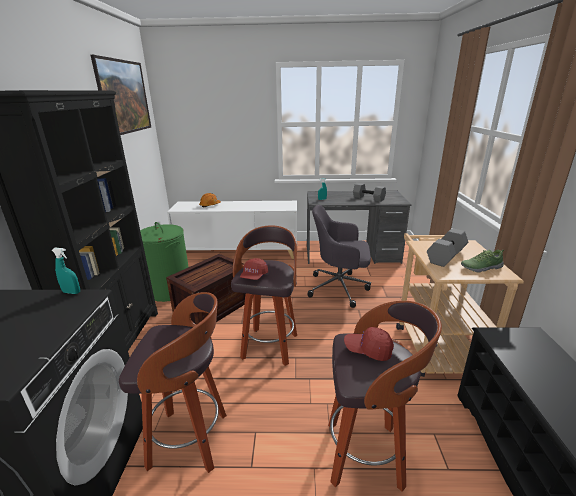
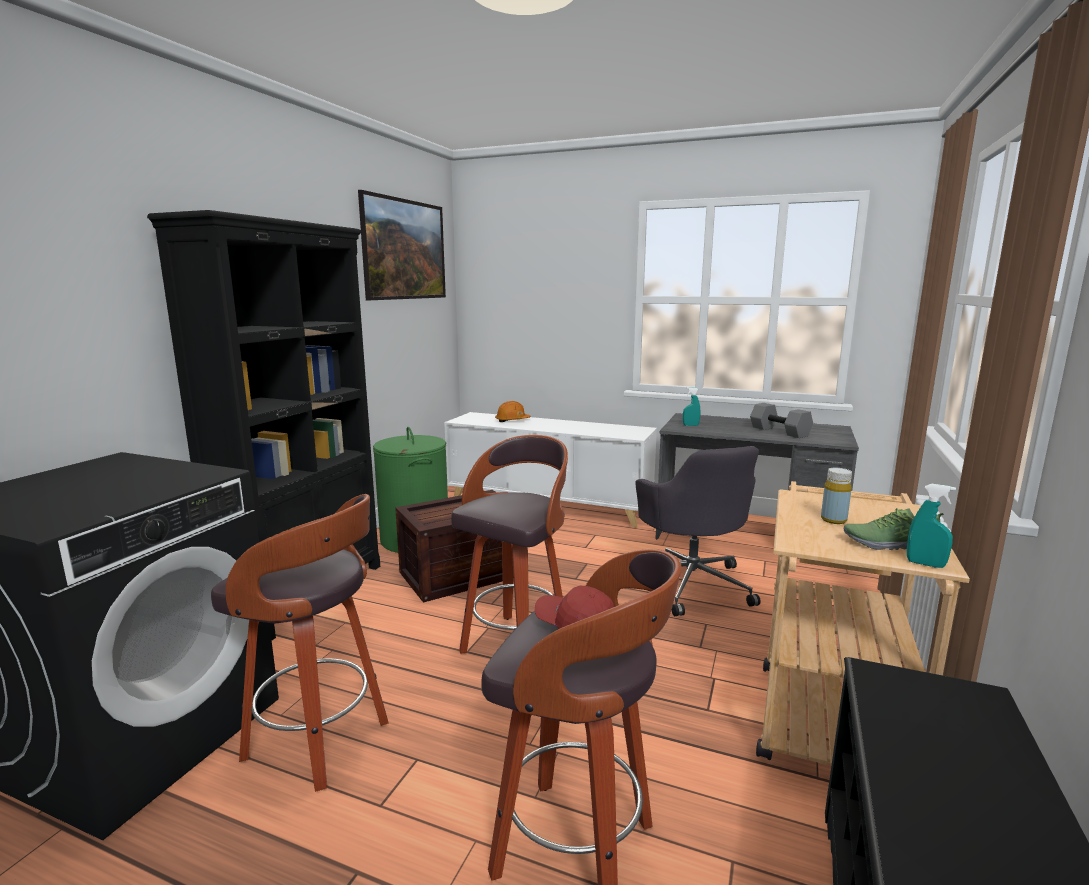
camera: 20 degrees right, 10 degrees down
turquoise spray bottle [52,248,80,294] -> turquoise spray bottle moved to [907,484,956,568]
red cap [240,258,268,280] -> none
grey office chair [307,205,371,308] -> grey office chair turned 135 degrees counterclockwise [635,446,761,616]
grey dumbbell [427,228,468,267] -> yellow bottle [821,468,852,524]

